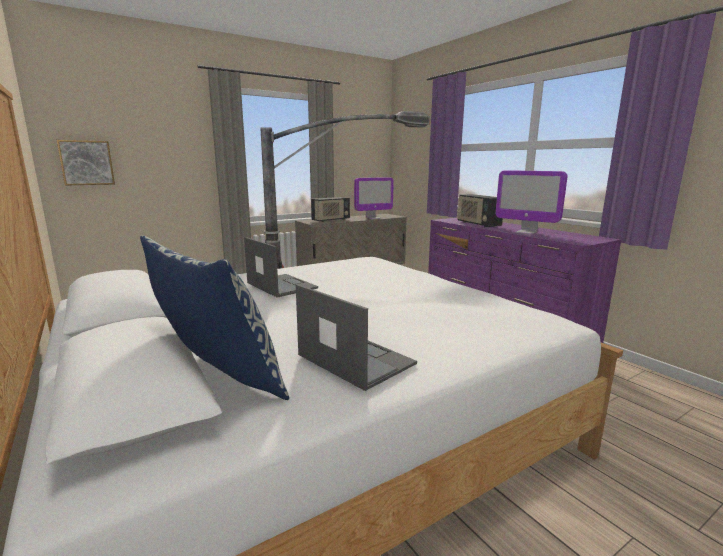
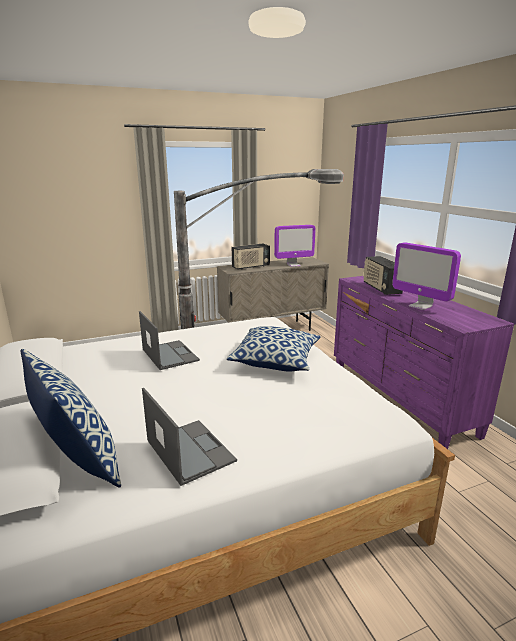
camera: 10 degrees right, 5 degrees up
picture [57,140,115,186] -> none
none -> pillow [226,326,321,371]

